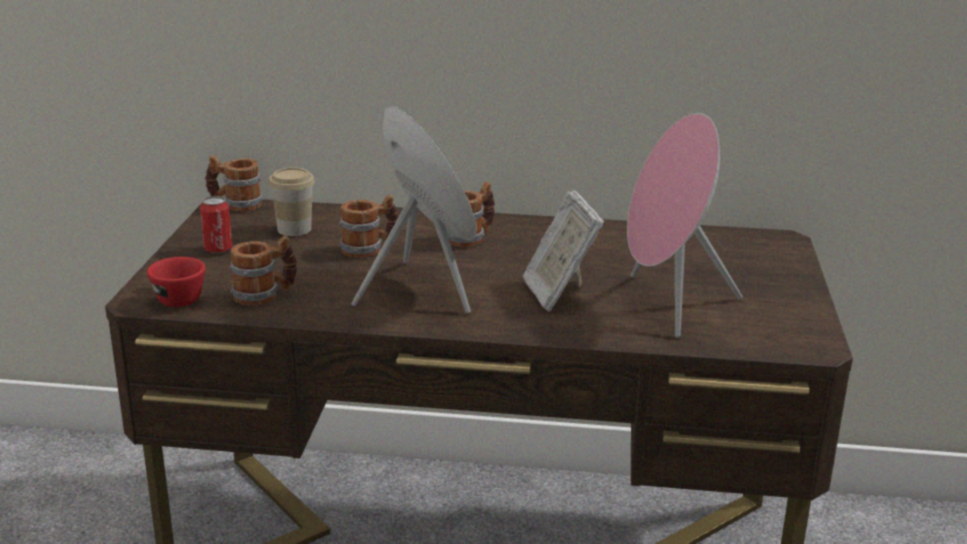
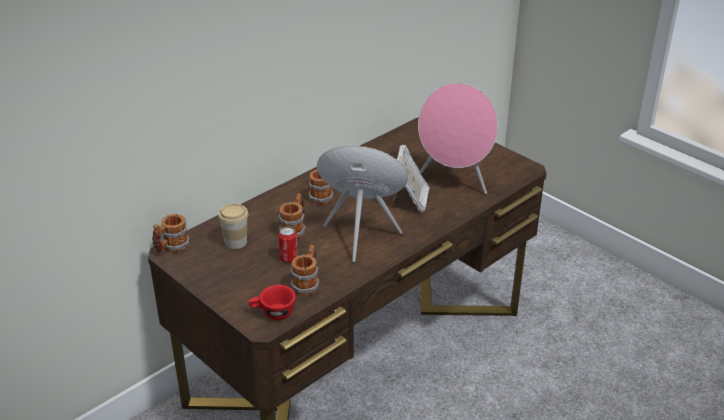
camera: 50 degrees left, 10 degrees up
can [200,196,232,254] -> can moved to [278,226,298,263]
picture frame [523,190,604,311] -> picture frame turned 105 degrees counterclockwise [392,145,429,213]

